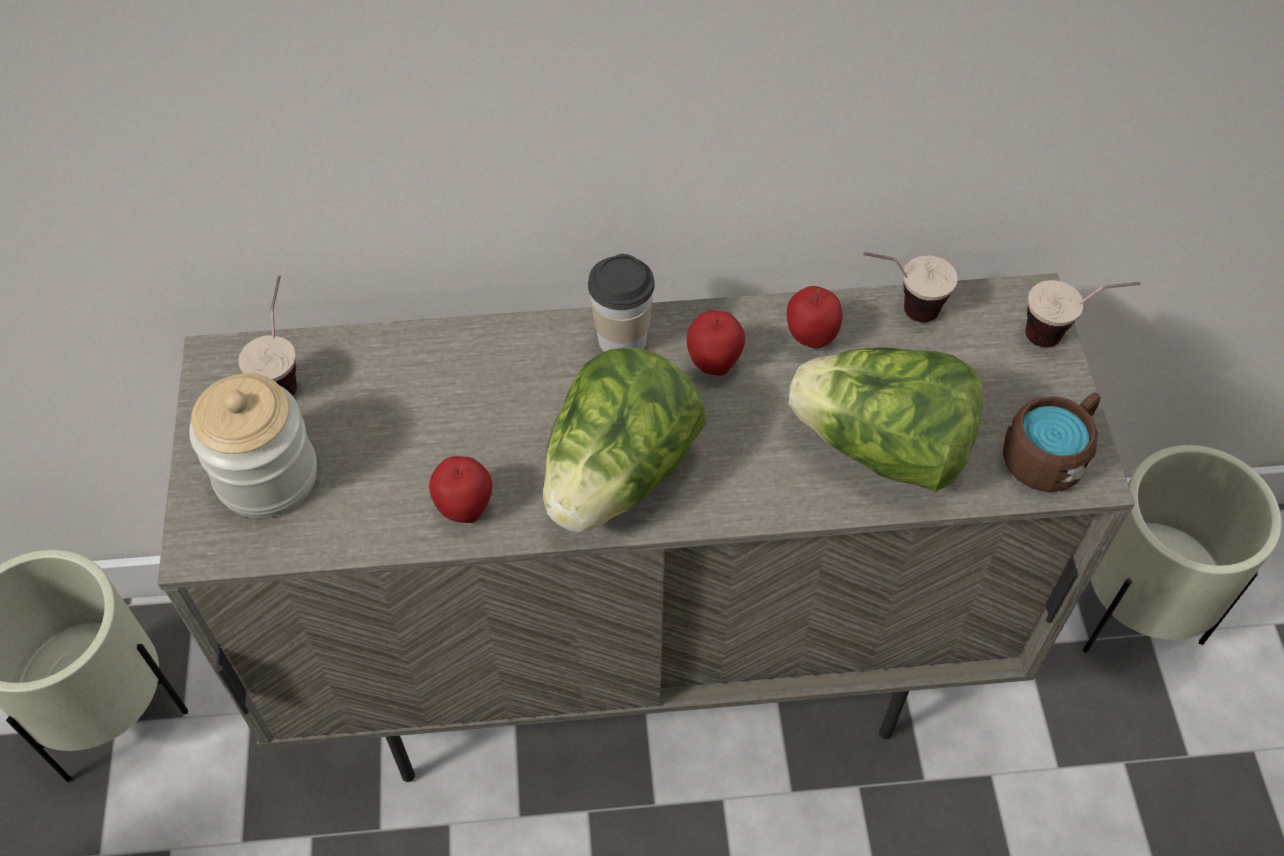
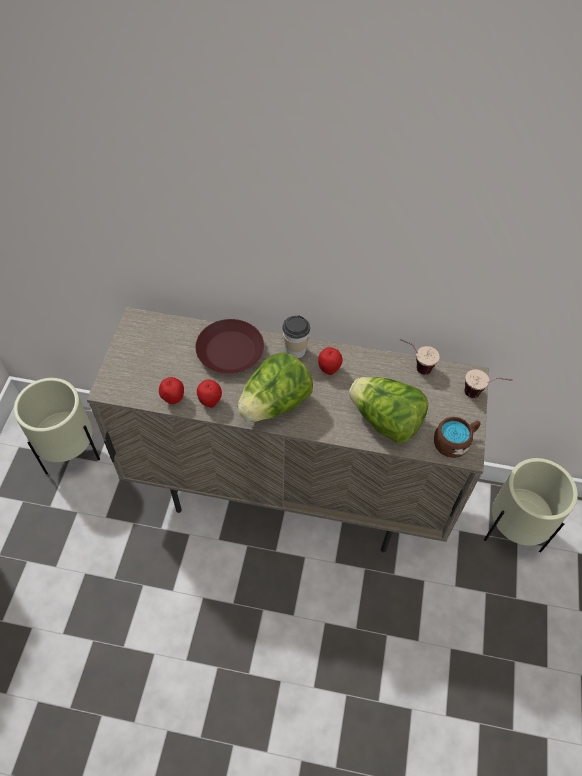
camera: 15 degrees right, 0 degrees up
jar [189,373,317,518] -> none
cup [238,276,297,396] -> none
apple [787,286,842,348] -> apple moved to [159,377,184,404]
none -> brown plate [195,319,264,374]

